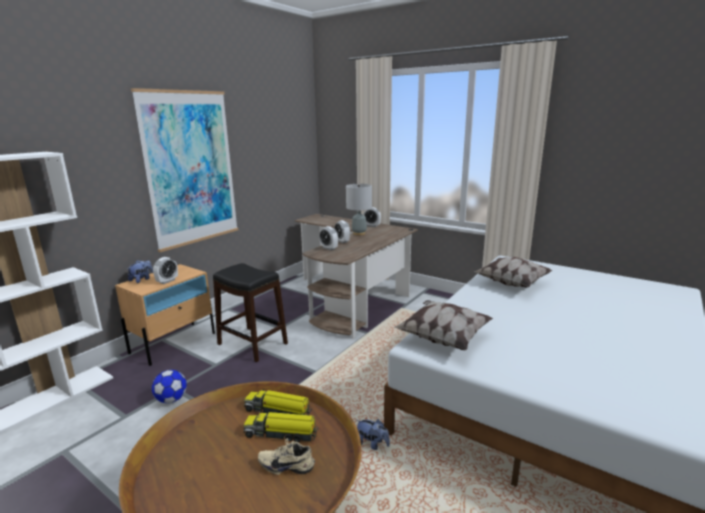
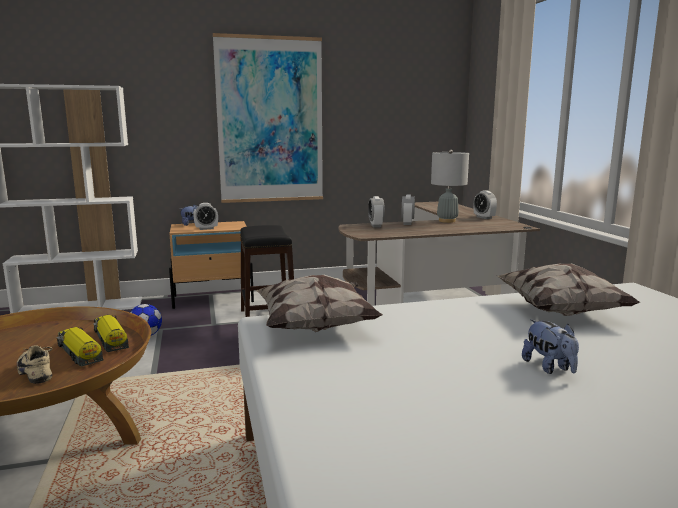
camera: 40 degrees right, 5 degrees down
plush toy [356,419,390,450] -> plush toy moved to [522,319,579,374]

